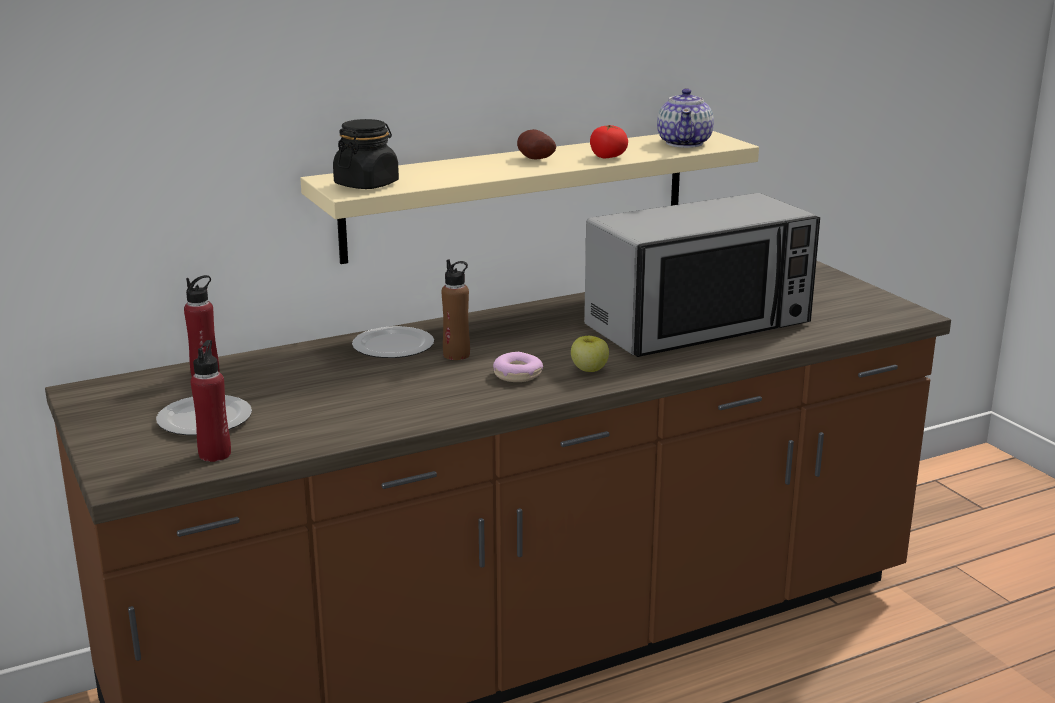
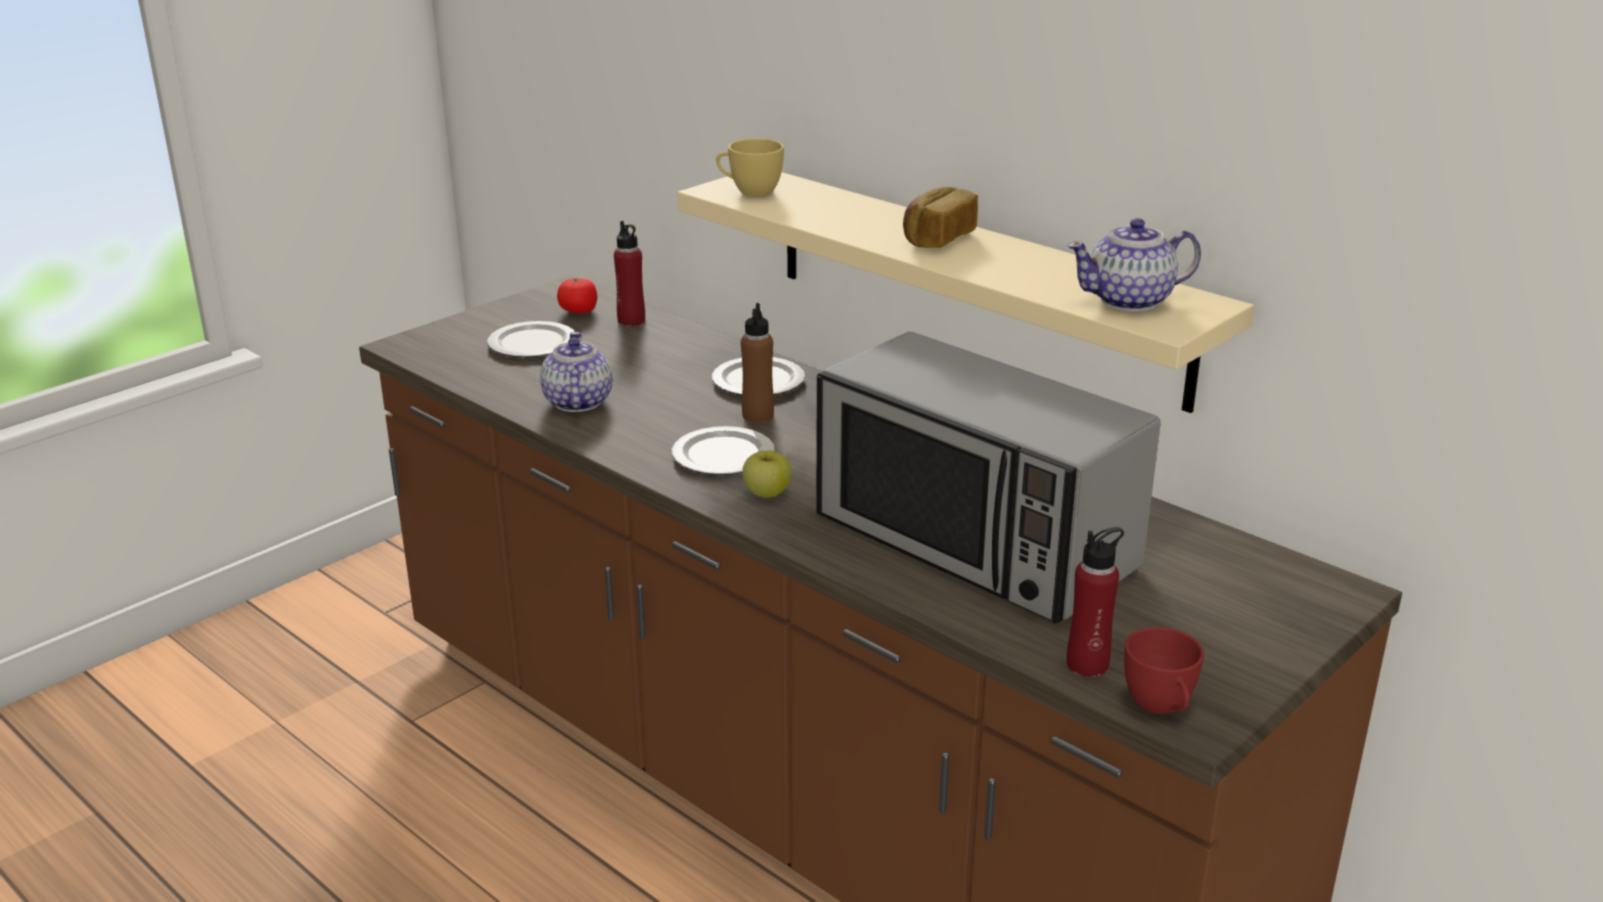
camera: 70 degrees right, 5 degrees up
red bottle [191,340,231,462] -> red bottle moved to [1067,527,1124,677]
black jar [333,119,399,189] -> yellow cup [716,139,784,197]
donut [493,352,543,382] -> plate [672,426,775,475]
potato [517,129,556,159] -> bread [903,187,978,248]
tomato [590,125,628,158] -> tomato moved to [557,278,597,314]
none -> teapot [540,332,612,412]
none -> red cup [1124,627,1204,714]

